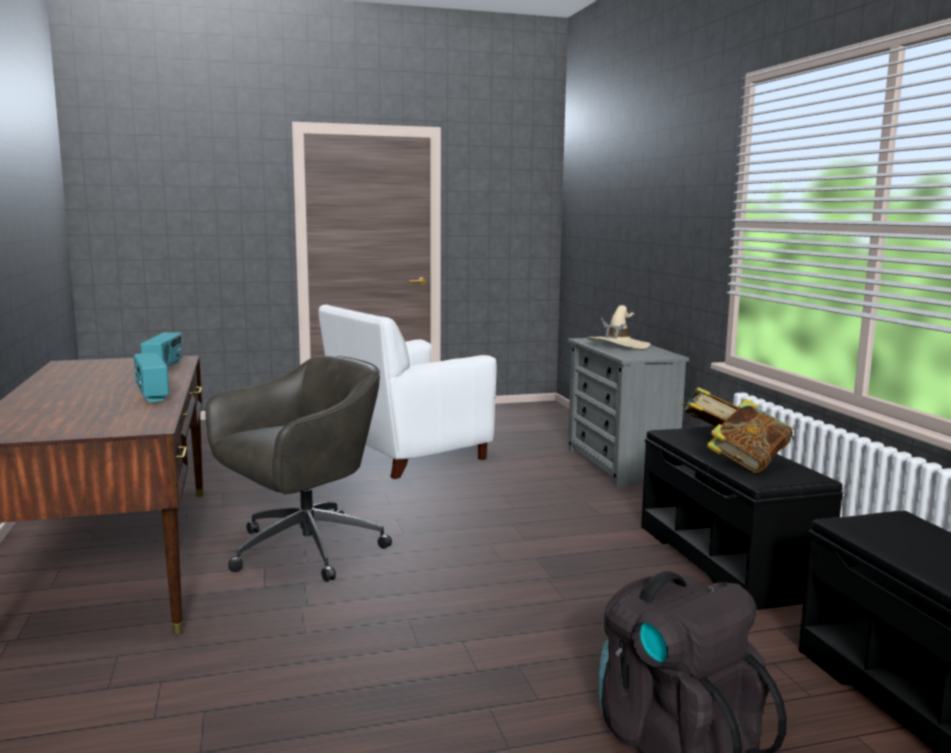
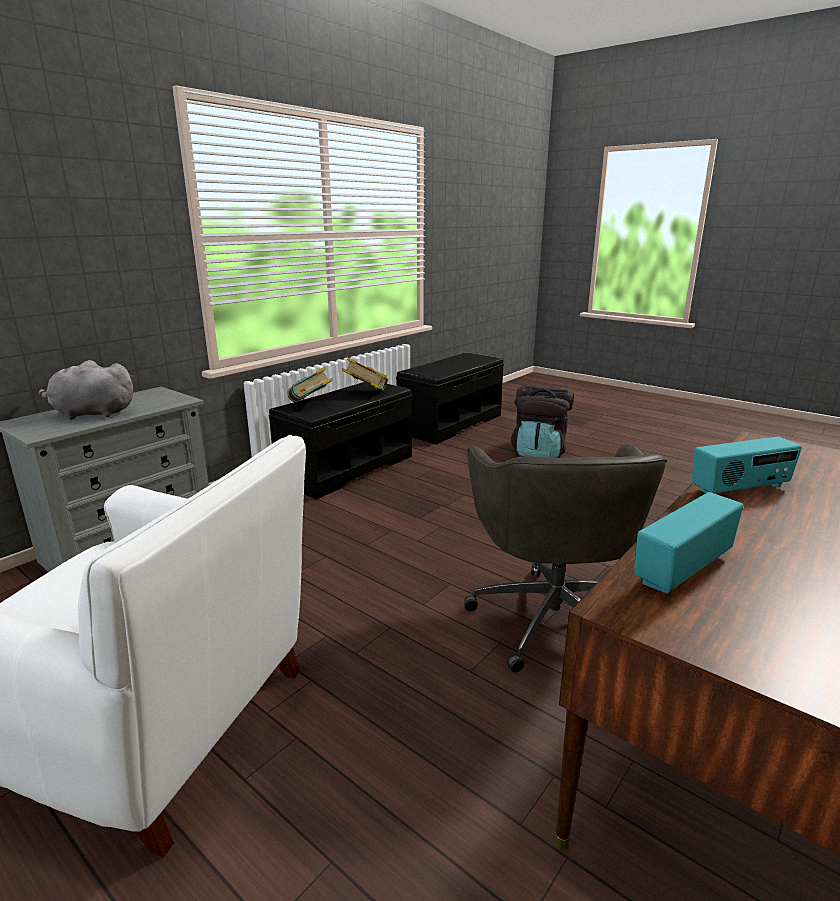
camera: 125 degrees left, 10 degrees up
radio [134,353,169,403] -> radio turned 45 degrees clockwise [692,437,802,495]
grey office chair [205,356,392,582] -> grey office chair turned 105 degrees counterclockwise [464,444,667,673]
beige hat [587,305,650,349] -> grey plush toy [38,360,134,420]

